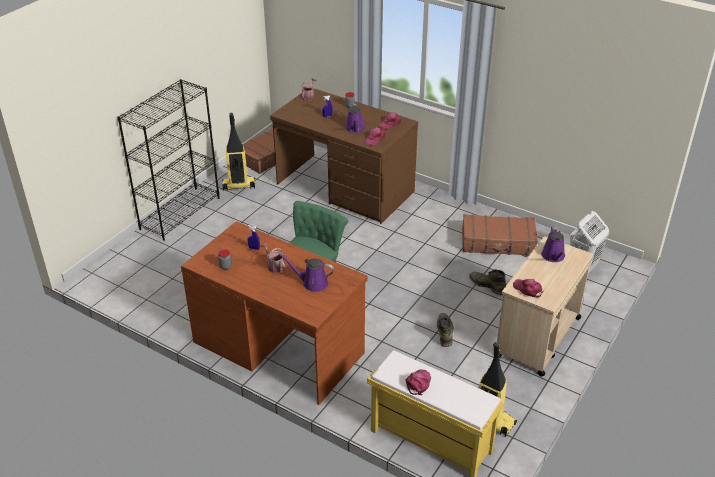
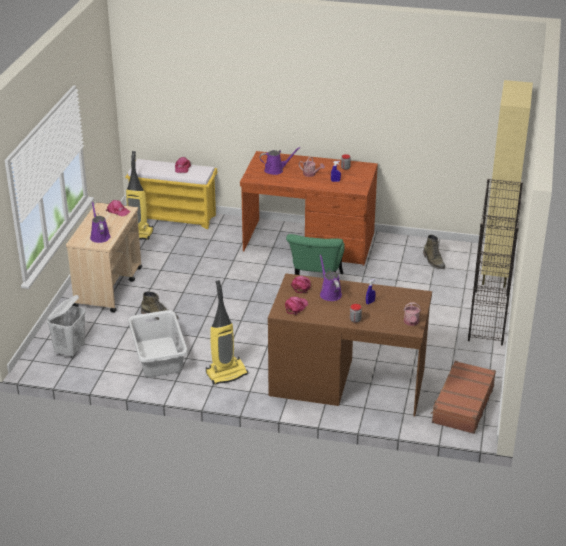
camera: 160 degrees right, 5 degrees down
vacuum cleaner [222,113,255,191] -> vacuum cleaner moved to [206,280,248,385]
green boot [437,313,454,347] -> green boot moved to [423,234,445,269]
brown suitcase [462,214,538,256] -> grey laundry basket [128,310,188,377]
none -> beige cabinet [481,80,533,288]

